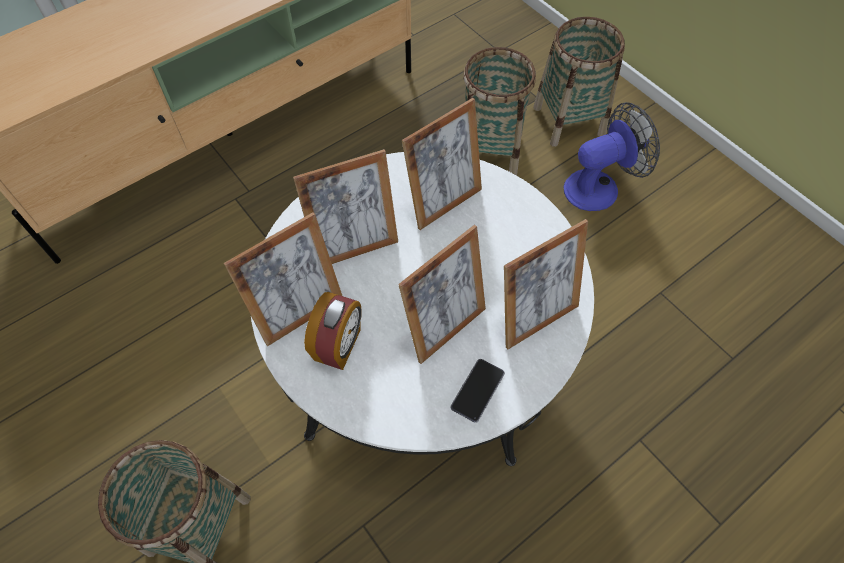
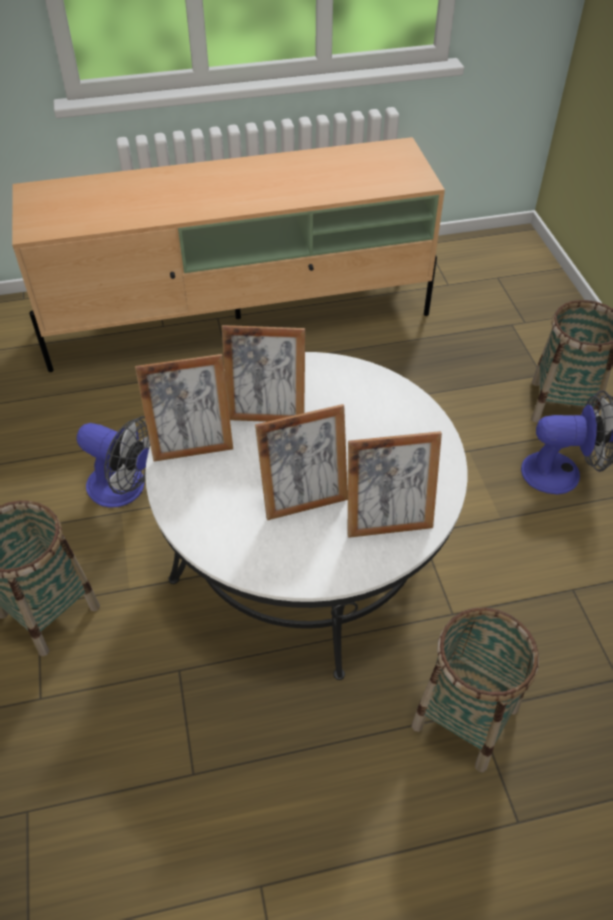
camera: 25 degrees right, 10 degrees down
alarm clock [304,292,361,370] -> none
picture frame [402,98,482,230] -> none
phone [450,359,505,423] -> none
basket [463,47,536,176] -> basket moved to [411,607,539,772]
none -> fan [77,416,150,508]

